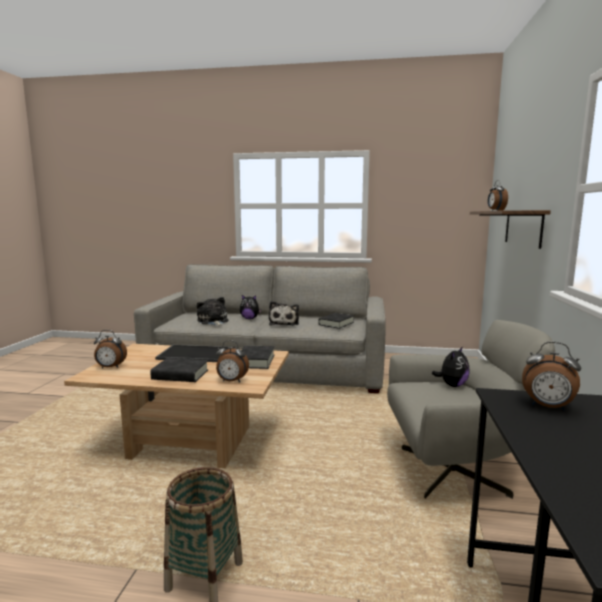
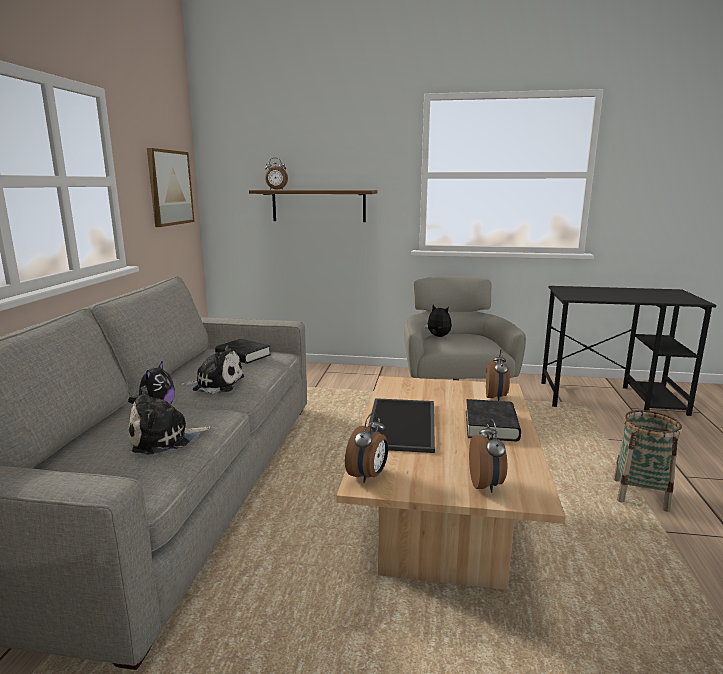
camera: 90 degrees left, 5 degrees up
black book [242,345,274,369] -> none
alarm clock [522,342,581,411] -> alarm clock moved to [345,412,388,483]
none -> picture [147,148,194,227]

